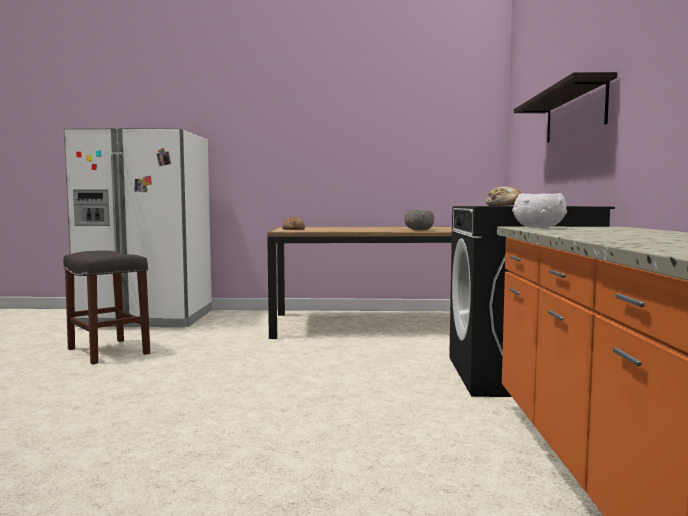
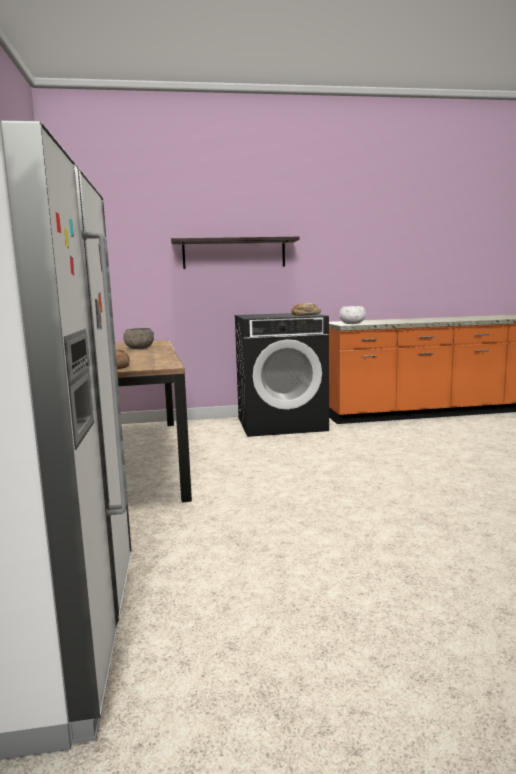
camera: 100 degrees left, 5 degrees up
grey stool [63,250,150,364] -> none

